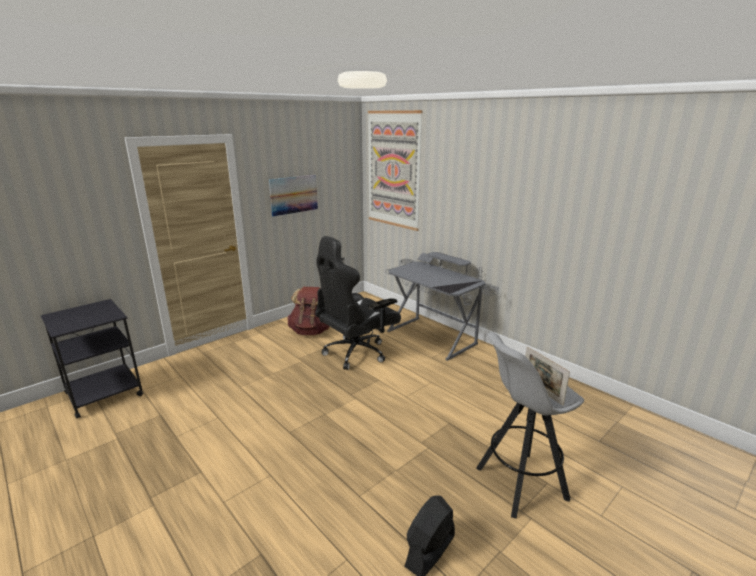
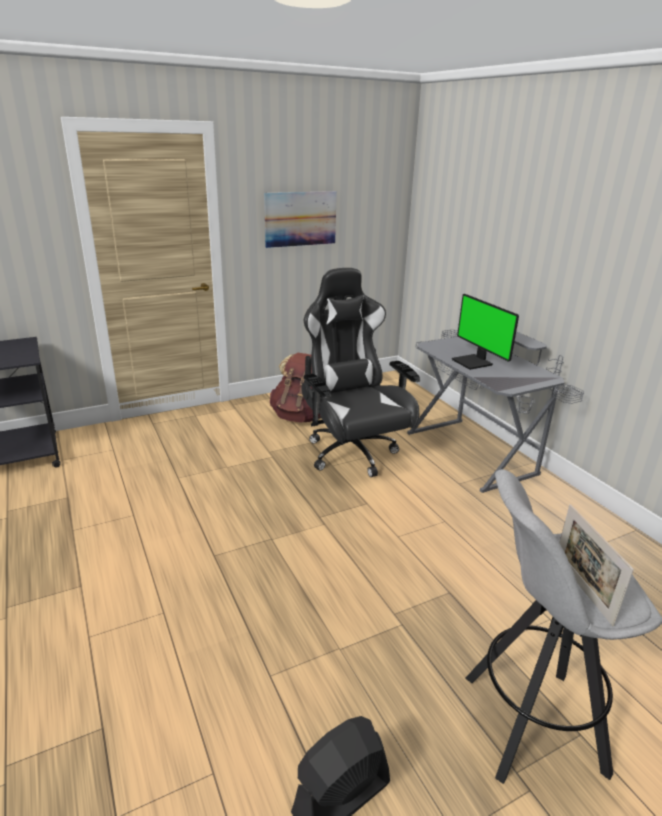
camera: 15 degrees right, 5 degrees up
black office chair [315,236,401,370] -> black office chair turned 90 degrees clockwise [302,268,420,477]
picture [368,110,423,231] -> none
none -> monitor [452,294,519,370]

